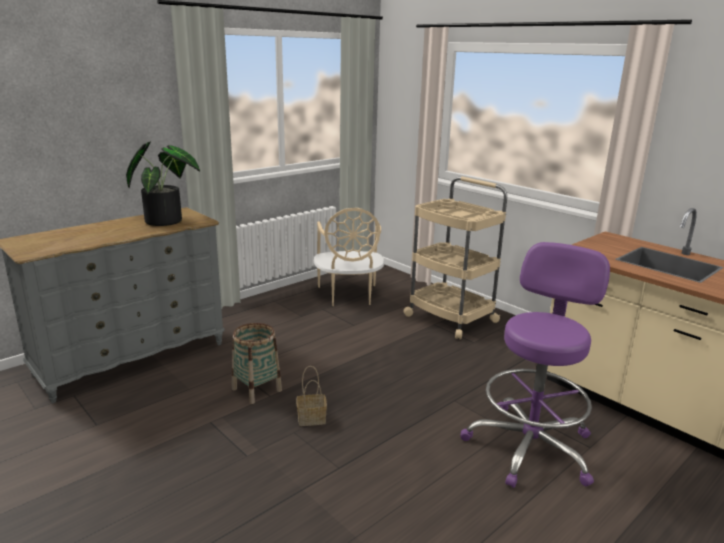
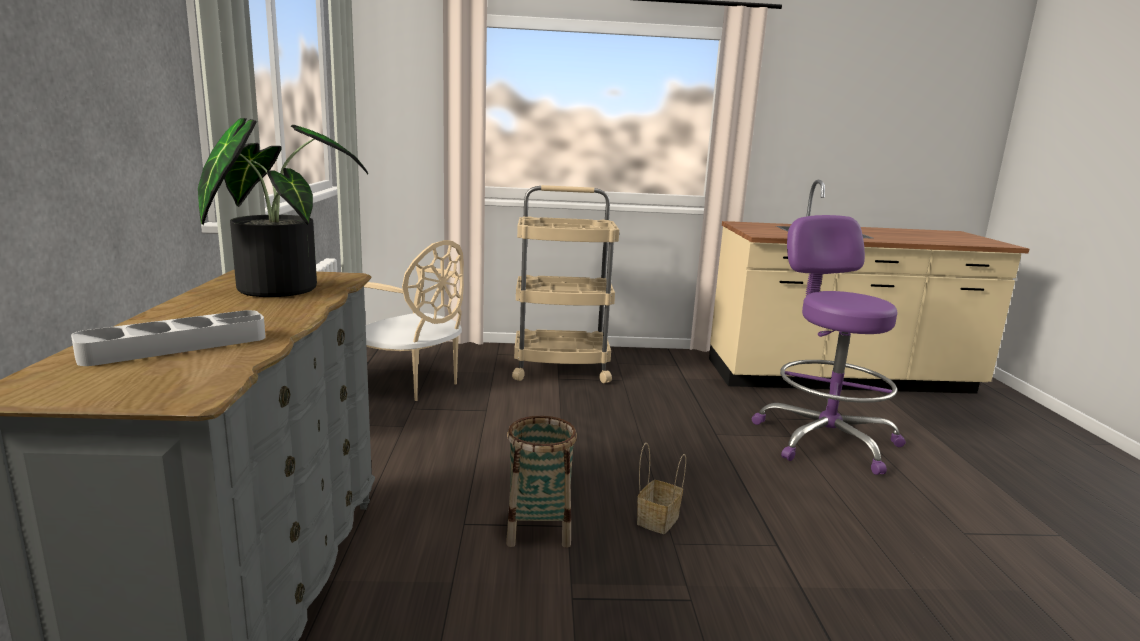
camera: 50 degrees left, 5 degrees down
none -> grey tray [71,310,266,366]

